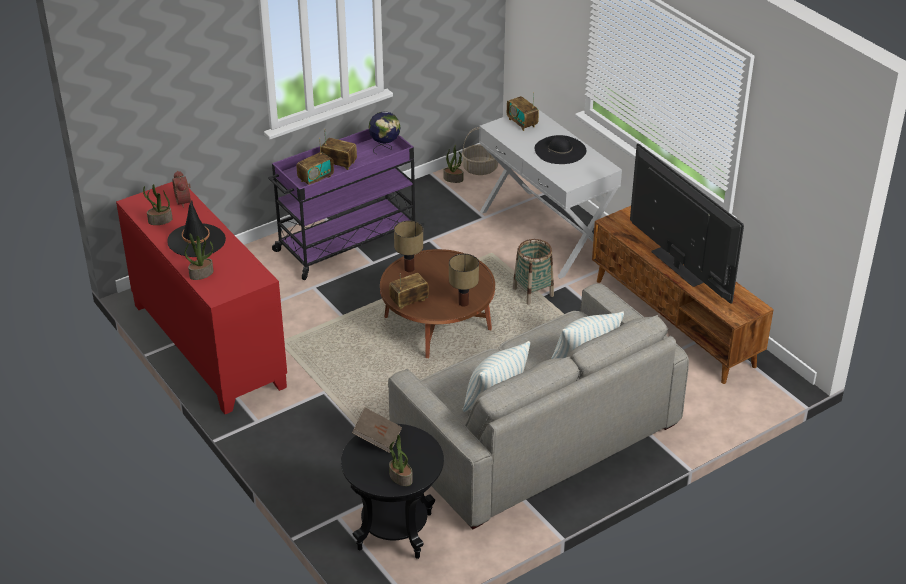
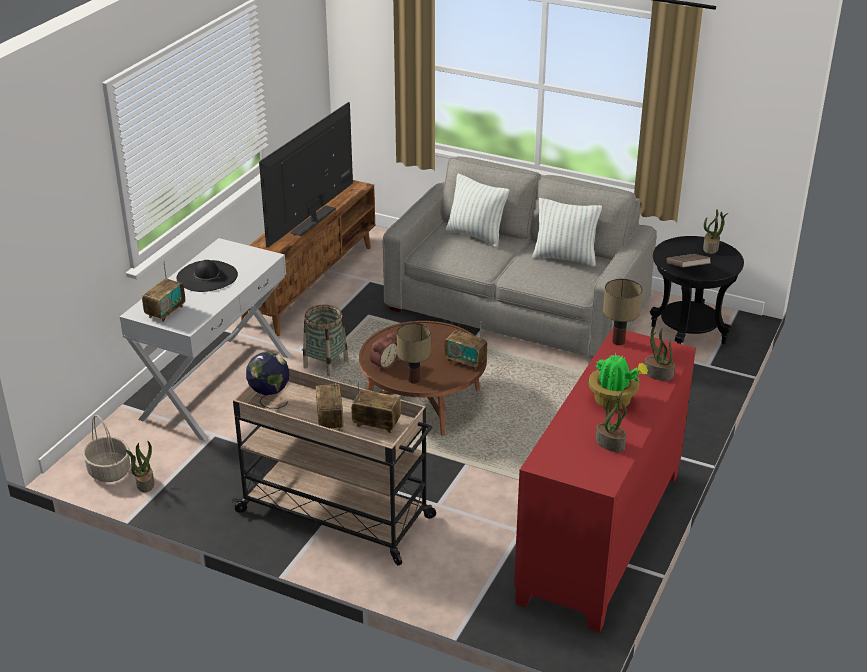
camera: 120 degrees left, 5 degrees down
black hat [167,200,226,257] -> potted plant [589,350,648,410]
alarm clock [172,170,191,208] -> alarm clock moved to [370,333,398,371]
purple cart [268,129,424,280] -> beige cart [231,367,436,566]
table lamp [449,254,479,306] -> table lamp moved to [603,279,643,345]

